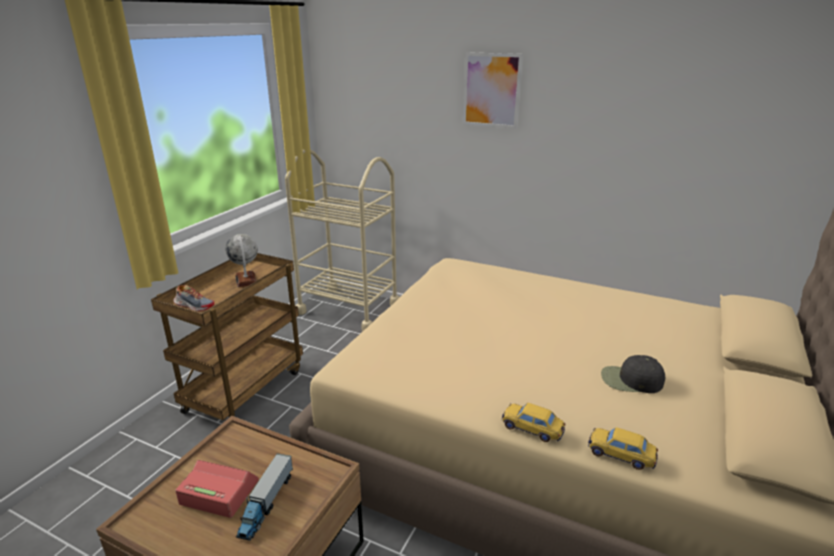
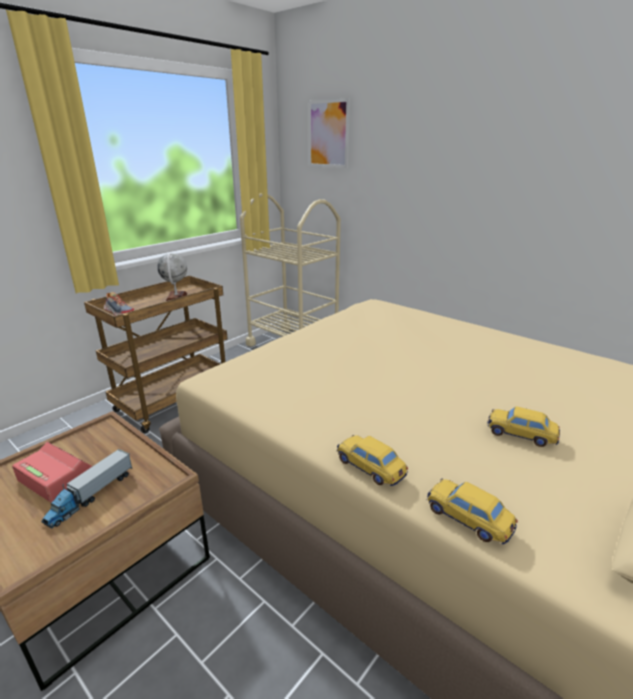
camera: 15 degrees right, 0 degrees up
picture [463,52,523,129] -> picture moved to [309,98,350,168]
black cap [601,355,665,393] -> toy car [487,406,560,447]

